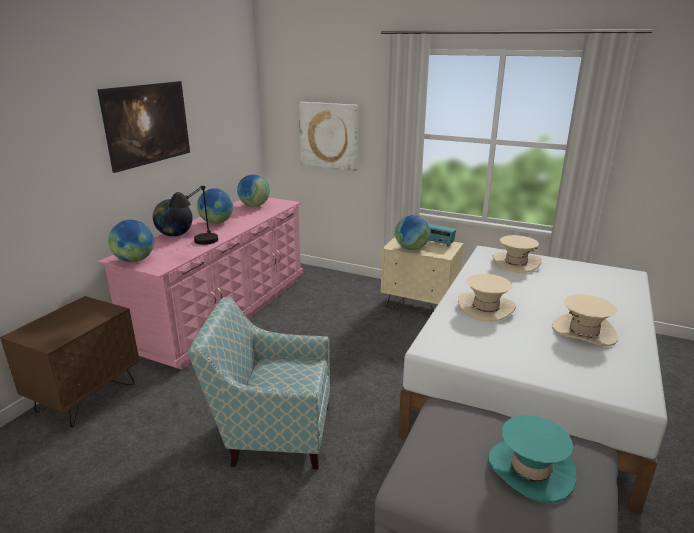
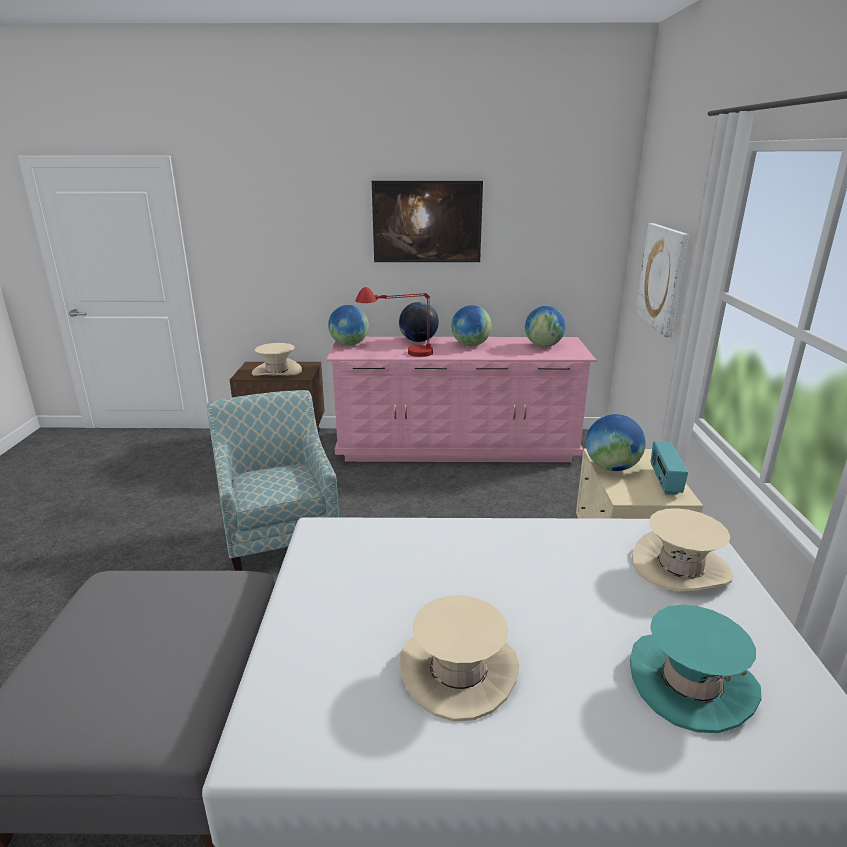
camera: 65 degrees right, 0 degrees up
black table lamp [169,186,218,245] -> red table lamp [355,287,433,357]
beige hat [458,274,516,322] -> beige hat moved to [252,343,302,376]
turquoise hat [488,415,577,503] -> turquoise hat moved to [630,604,762,733]

